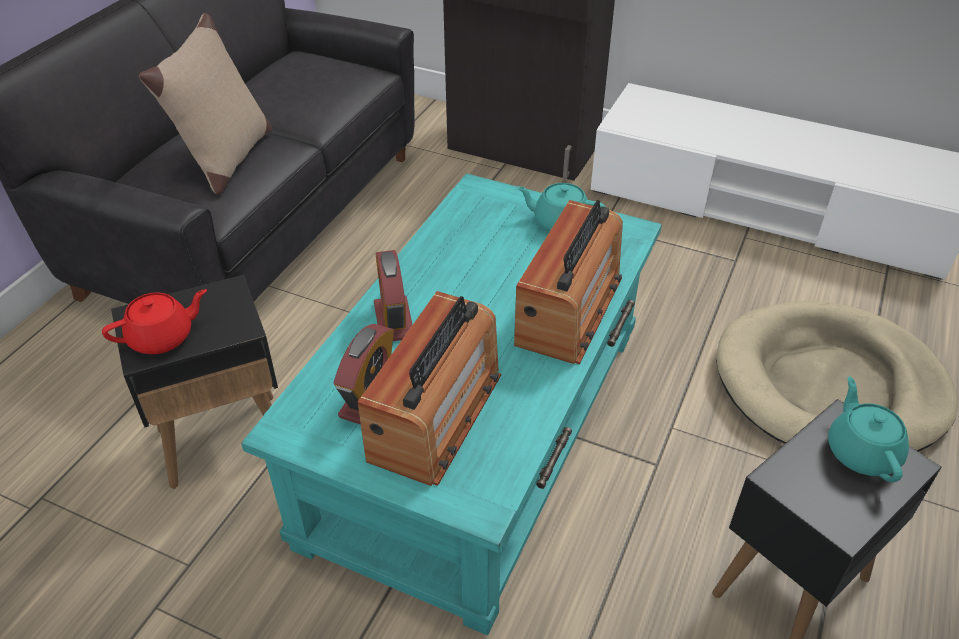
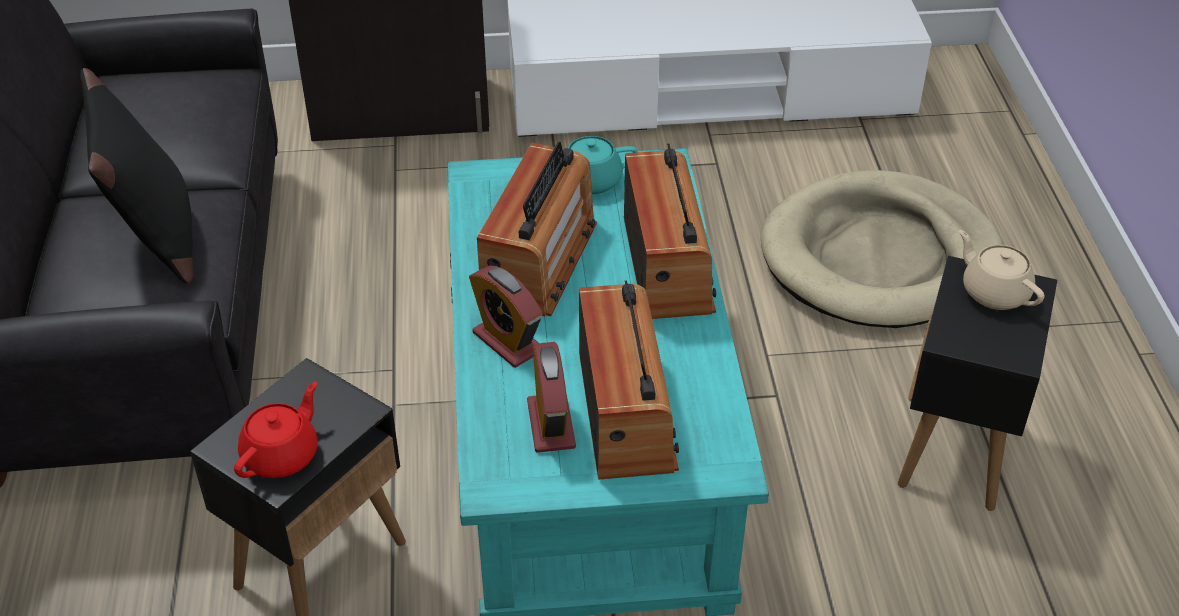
camera: 30 degrees left, 0 degrees up
beige pillow [139,13,272,195] -> black pillow [80,68,193,283]
turquoise teapot [828,376,909,482] -> beige teapot [959,230,1044,310]
none -> radio [477,142,597,316]

